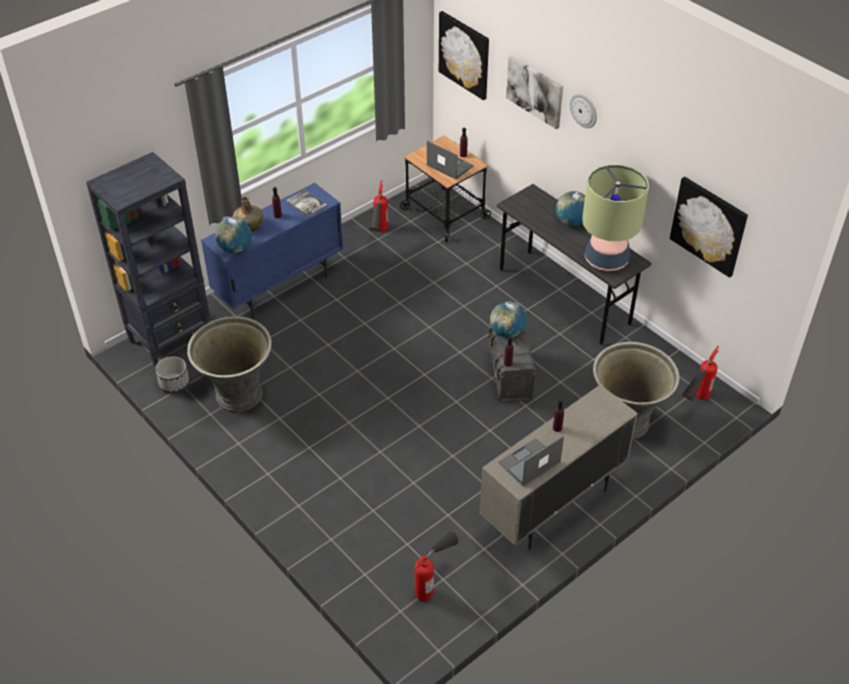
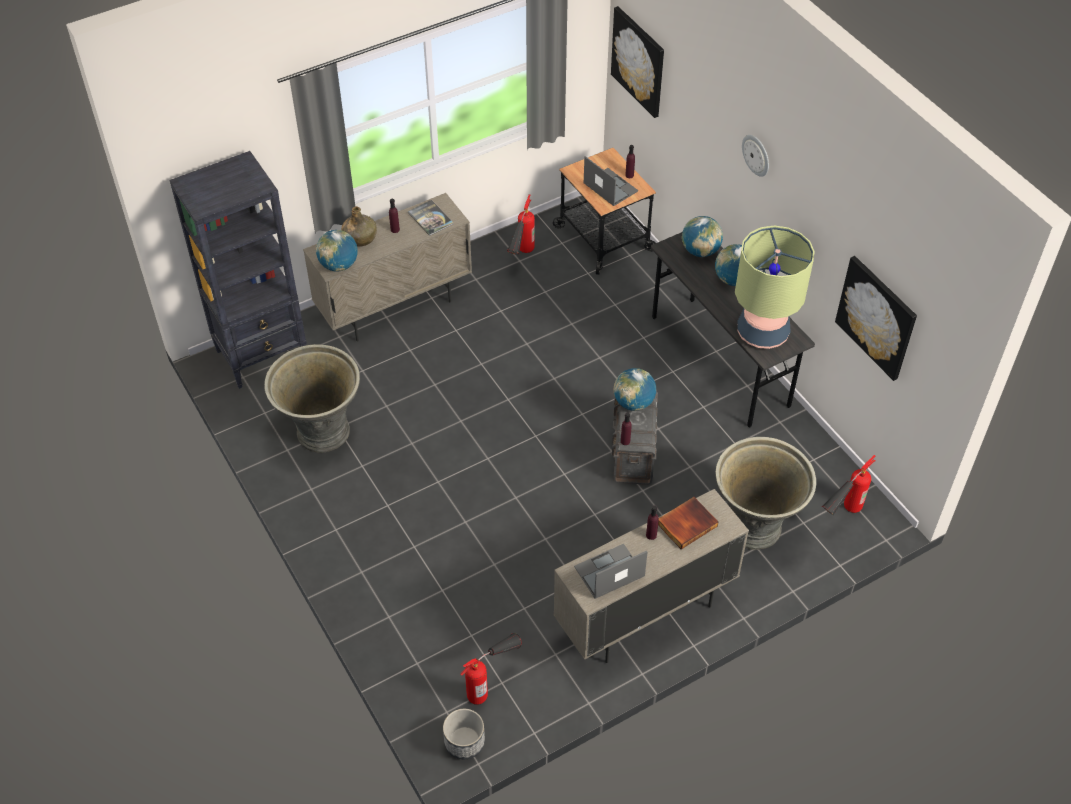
camera: 10 degrees right, 5 degrees up
planter [155,356,189,394] -> planter moved to [443,709,485,759]
blue cabinet [201,183,343,319] -> beige cabinet [303,193,472,342]
picture [506,56,563,129] -> none
none -> book [658,497,718,549]
none -> globe [682,216,723,257]

